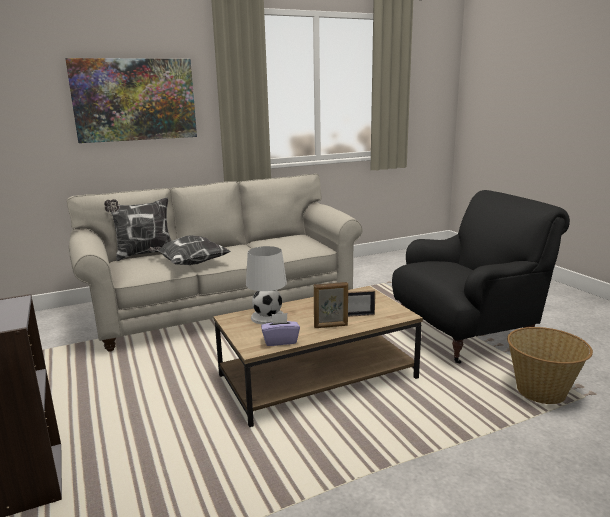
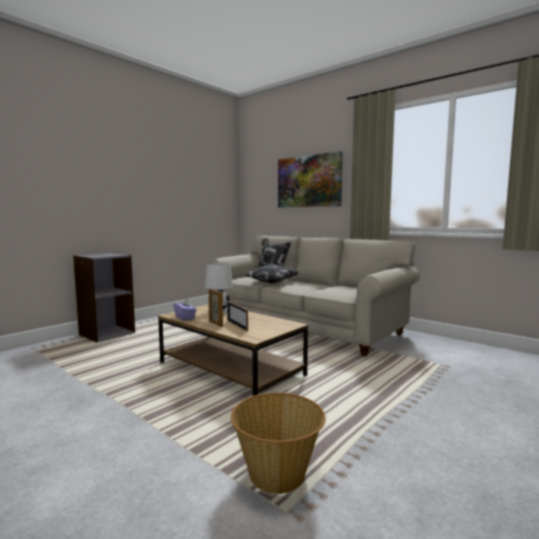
camera: 65 degrees right, 10 degrees down
black armchair [392,190,570,364] -> none

